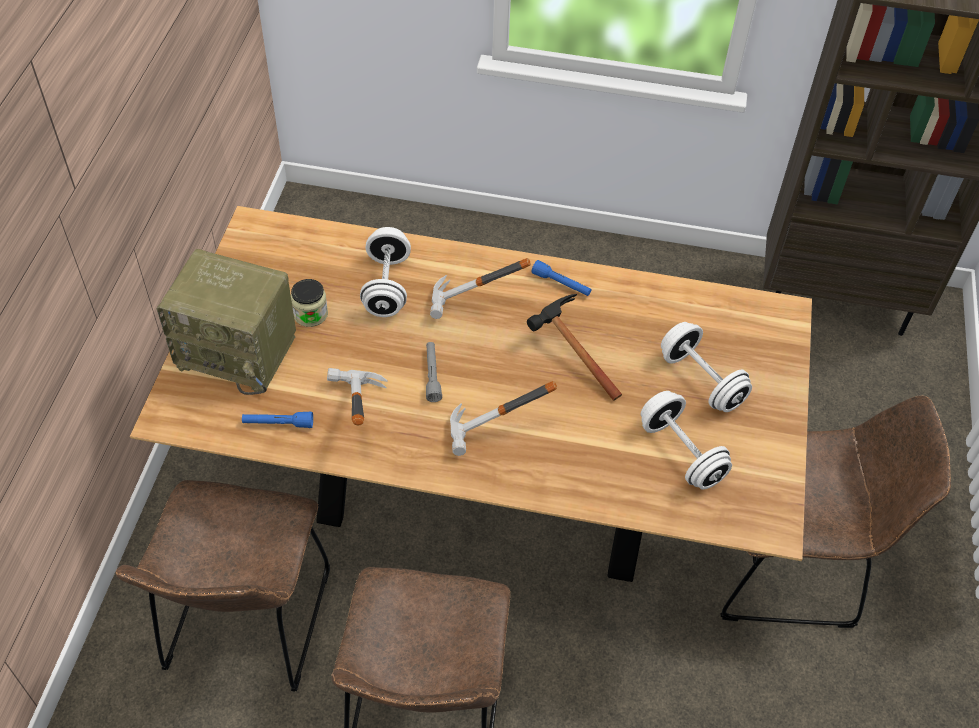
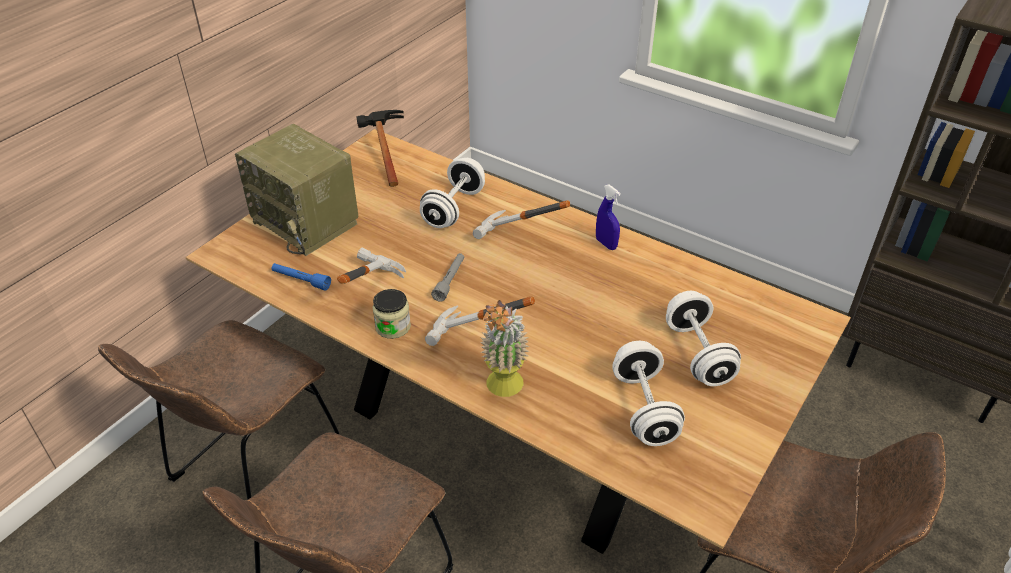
camera: 25 degrees right, 10 degrees down
jar [291,279,328,327] -> jar moved to [372,289,411,339]
hammer [527,294,622,401] -> hammer moved to [357,110,404,187]
blue flashlight [531,260,591,296] -> blue spray bottle [596,185,621,250]
none -> potted plant [480,300,529,397]

